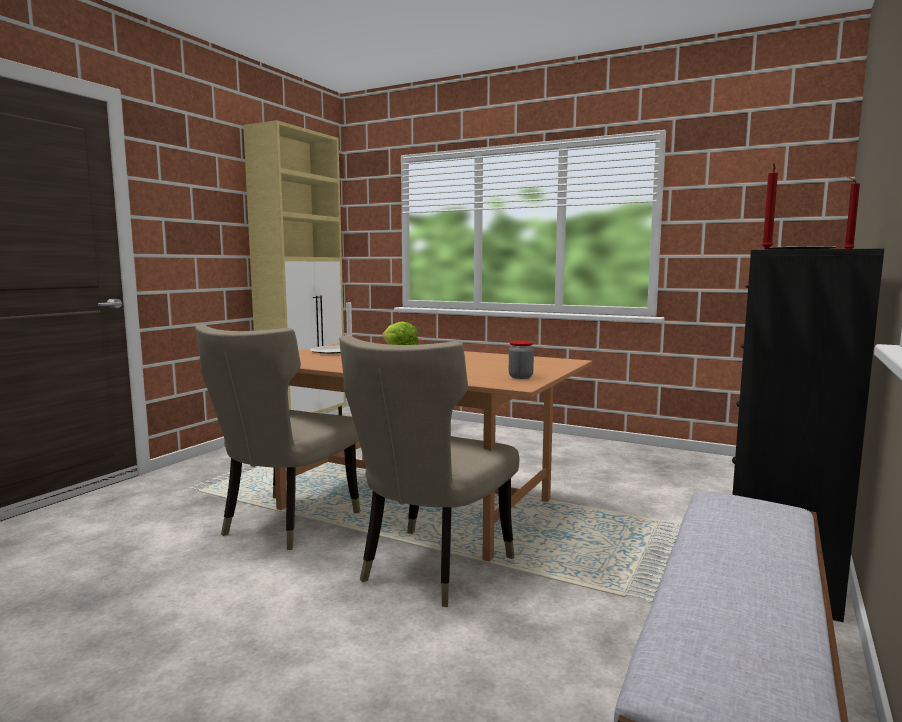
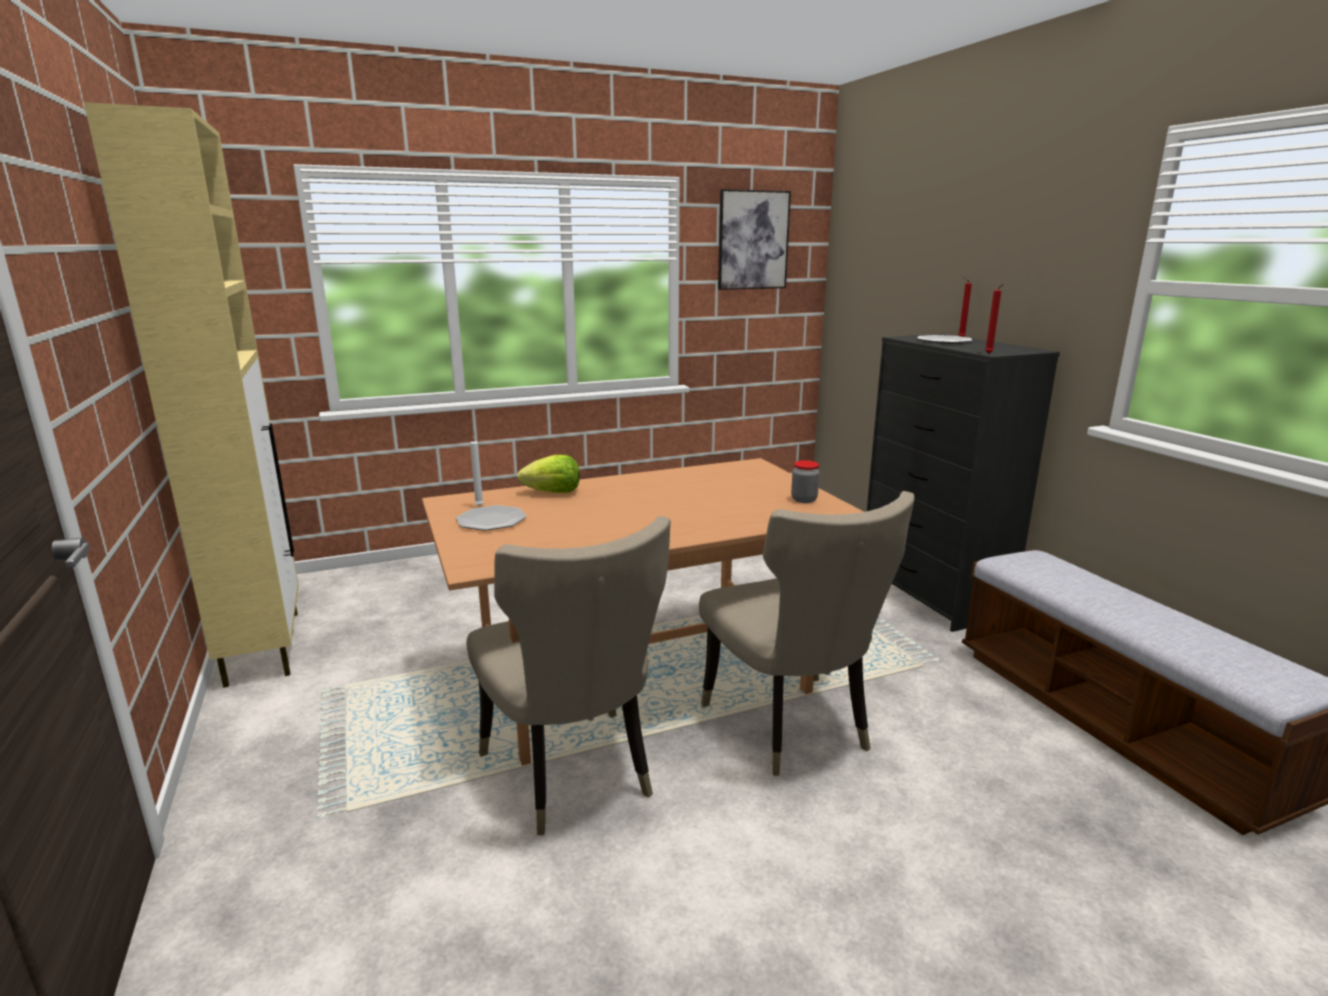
camera: 50 degrees left, 10 degrees up
none -> picture [718,189,791,290]

